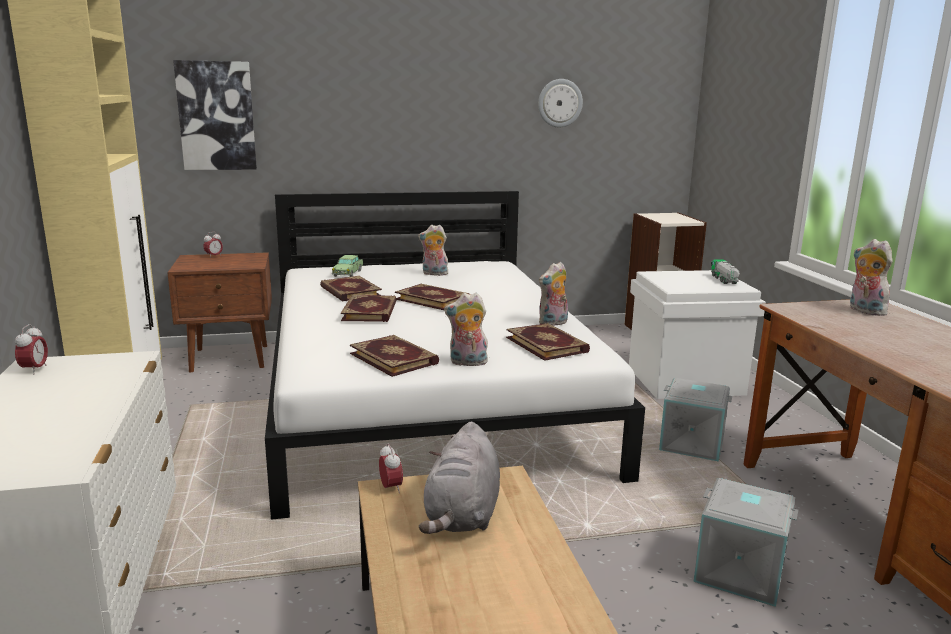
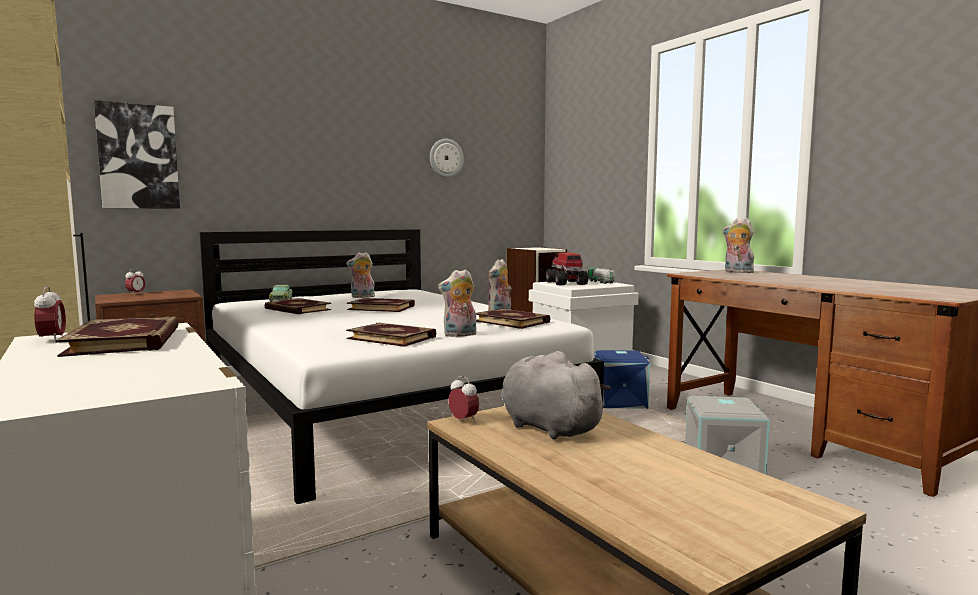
camera: 20 degrees left, 10 degrees down
book [341,295,397,322] -> book moved to [56,316,179,357]
grey plush toy [419,422,500,534] -> grey plush toy turned 150 degrees clockwise [501,351,611,440]
grey storage box [659,378,732,462] -> blue storage box [594,350,650,409]
none -> toy truck [546,252,588,285]

